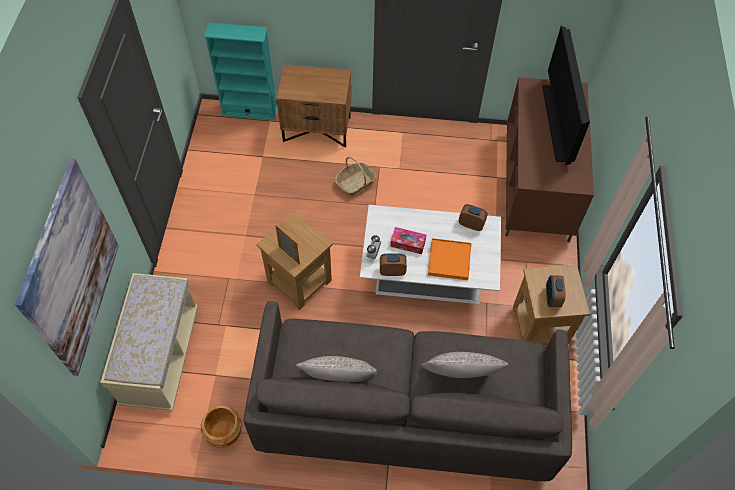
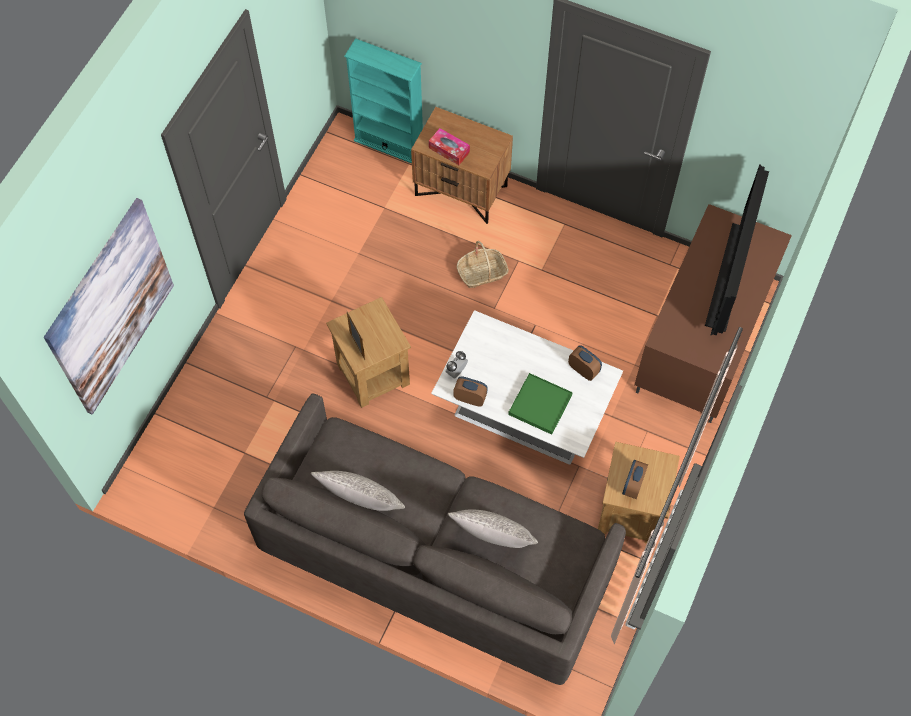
camera: 20 degrees right, 5 degrees up
beige bench [100,273,198,411] -> none
brown planter [201,406,242,448] -> none
tissue box [390,227,426,254] -> tissue box moved to [429,128,470,165]
orange tray [428,238,471,280] -> green tray [508,373,573,435]

